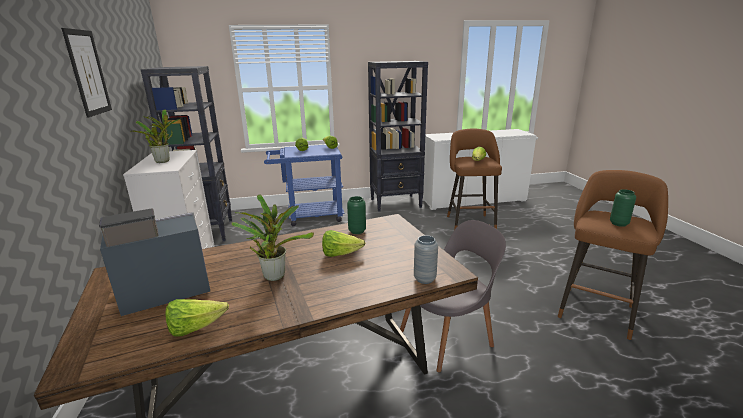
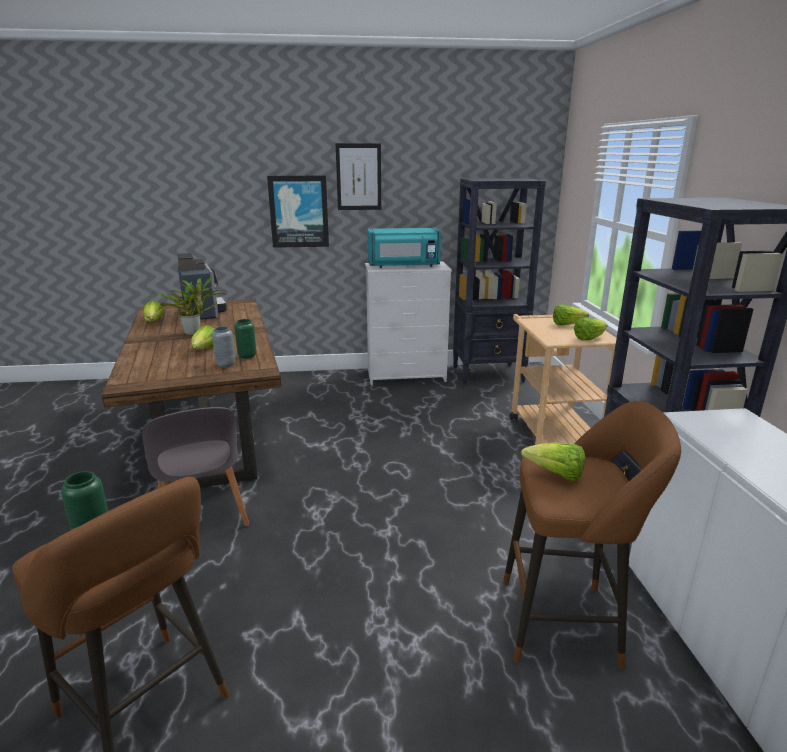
camera: 95 degrees right, 0 degrees up
potted plant [130,109,180,163] -> turquoise microwave [368,228,441,268]
blue cart [264,145,344,227] -> beige cart [510,314,617,445]
grey vase [414,235,438,284] -> grey vase moved to [212,326,236,368]
none -> picture [267,176,329,248]

